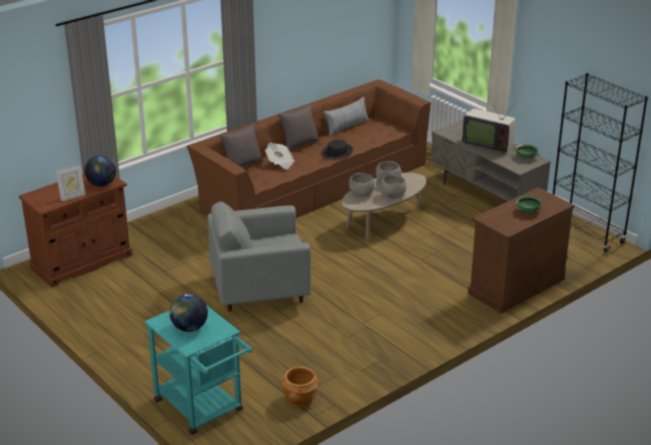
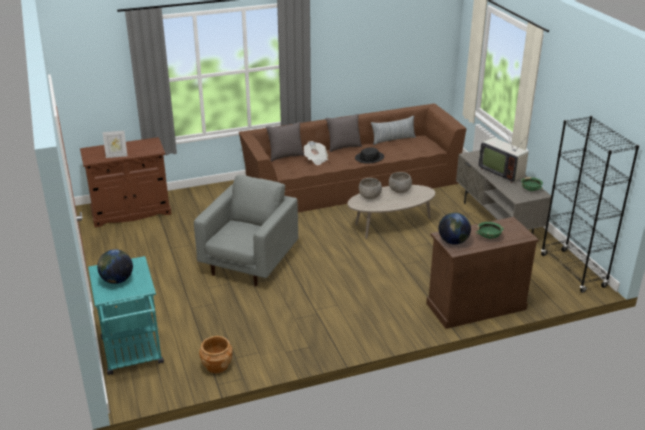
camera: 20 degrees right, 0 degrees up
globe [84,155,116,186] -> globe moved to [439,213,471,245]
grey armchair [208,201,311,312] -> grey armchair turned 105 degrees clockwise [194,175,298,287]
grey bowl [380,175,406,199] -> none

